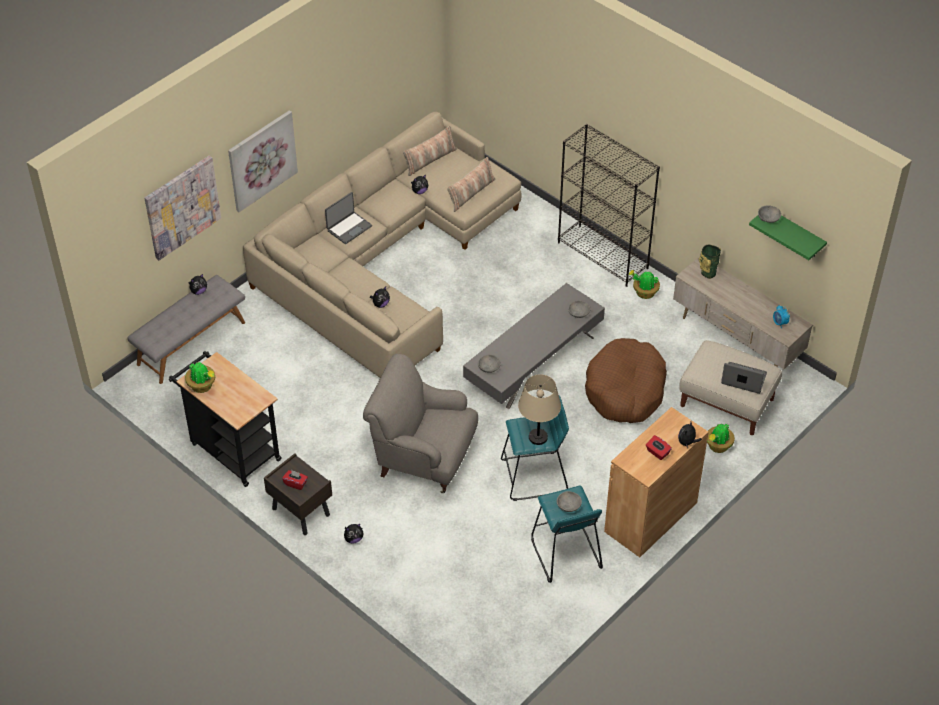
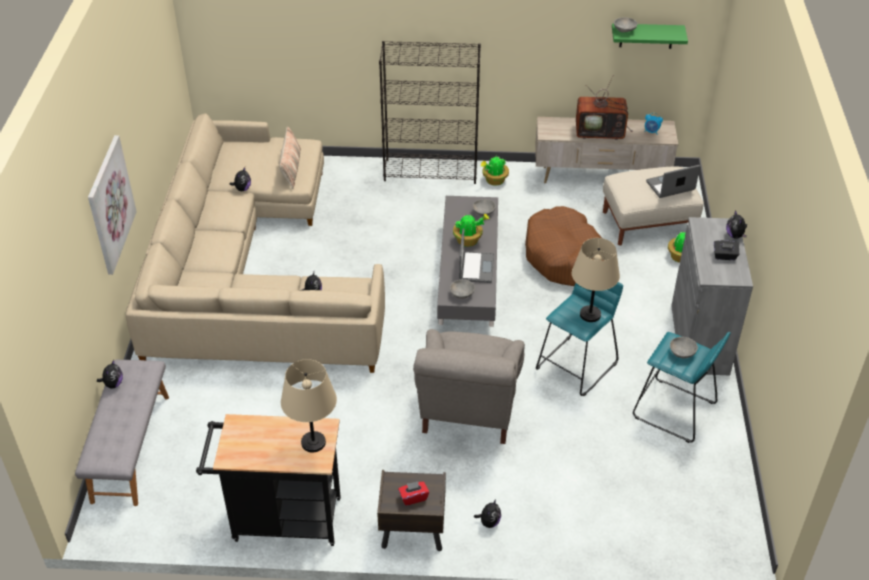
camera: 40 degrees left, 5 degrees down
picture [144,156,221,260] -> none
potted plant [185,362,215,393] -> potted plant moved to [453,213,489,247]
laptop [325,192,372,244] -> laptop moved to [459,228,494,283]
grey armchair [363,354,478,493] -> grey armchair turned 60 degrees counterclockwise [413,329,525,444]
pillow [403,126,457,176] -> none
brown cabinet [604,407,709,557] -> grey cabinet [671,217,753,375]
red tissue box [646,435,672,460] -> black tissue box [714,240,740,260]
vase [698,245,721,279] -> none
none -> beige table lamp [281,359,337,453]
none -> television [576,75,633,140]

